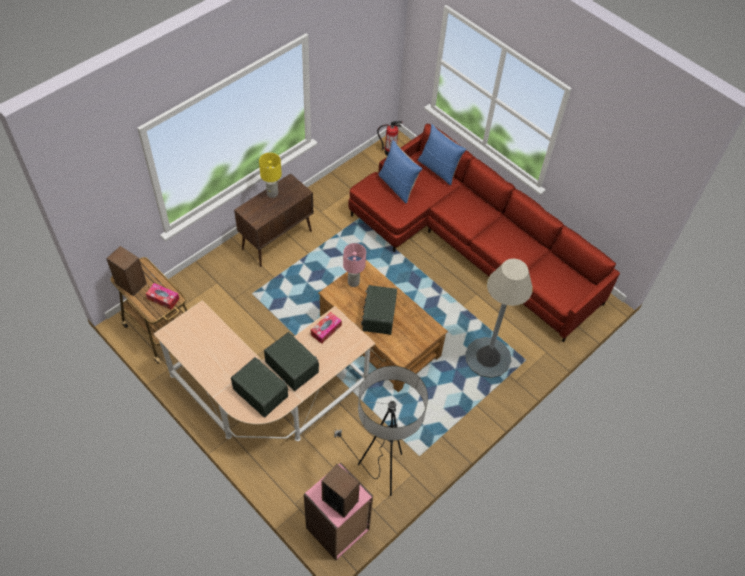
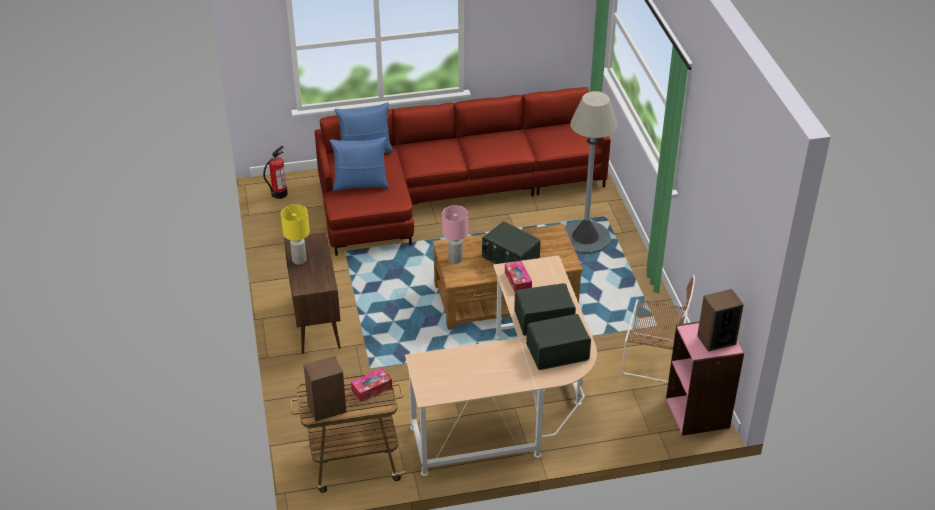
camera: 55 degrees left, 15 degrees down
floor lamp [334,366,428,496] -> brown chair [622,275,695,383]

